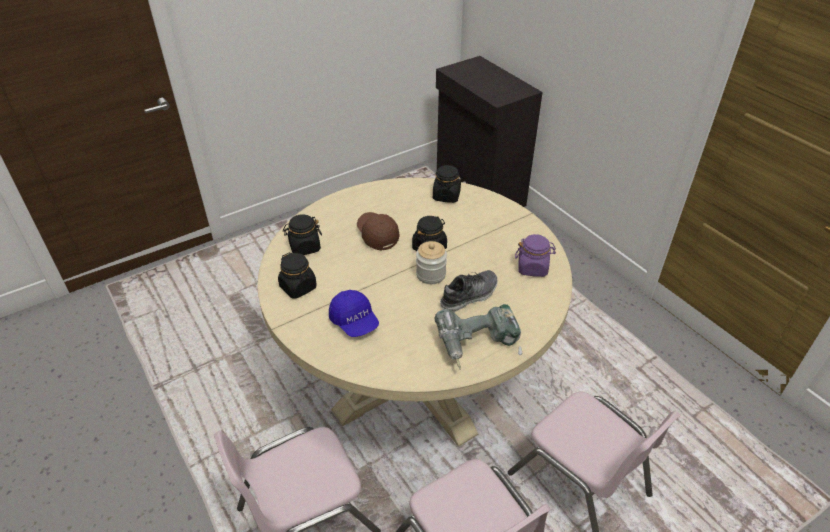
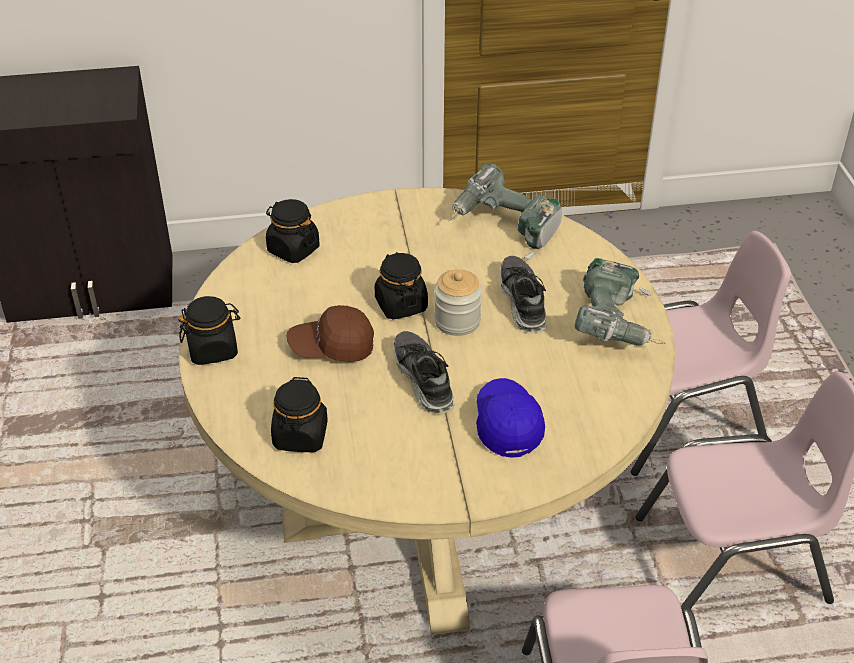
camera: 65 degrees left, 0 degrees up
black jar [278,252,317,299] -> black jar moved to [178,296,240,365]
blue cap [329,290,379,337] -> blue cap turned 90 degrees counterclockwise [476,378,545,457]
purple jar [515,234,556,277] -> power drill [447,164,562,259]
none -> shoe [393,331,454,414]

